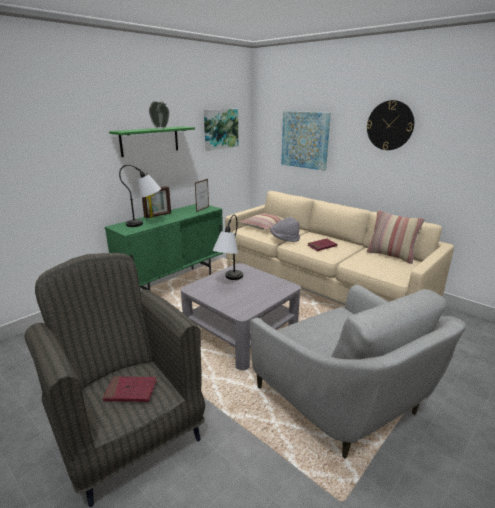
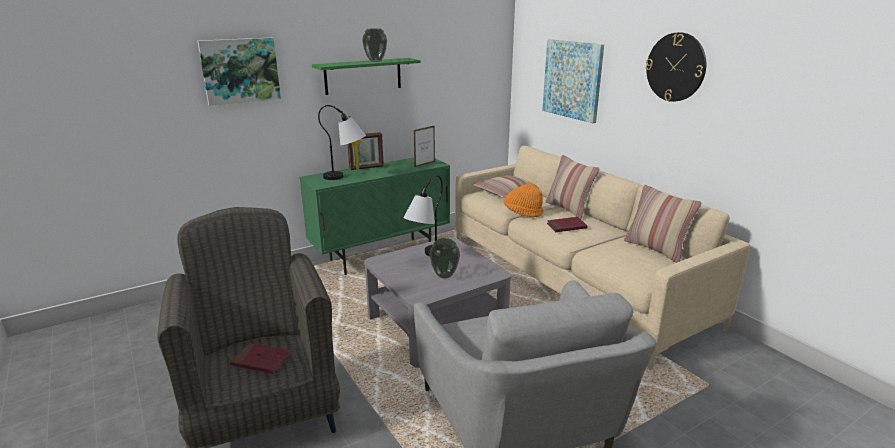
camera: 15 degrees right, 0 degrees up
picture [204,109,238,151] -> picture moved to [198,38,281,106]
grey hat [270,217,300,242] -> orange hat [504,183,543,217]
none -> vase [430,238,460,279]
none -> pillow [545,155,600,219]

